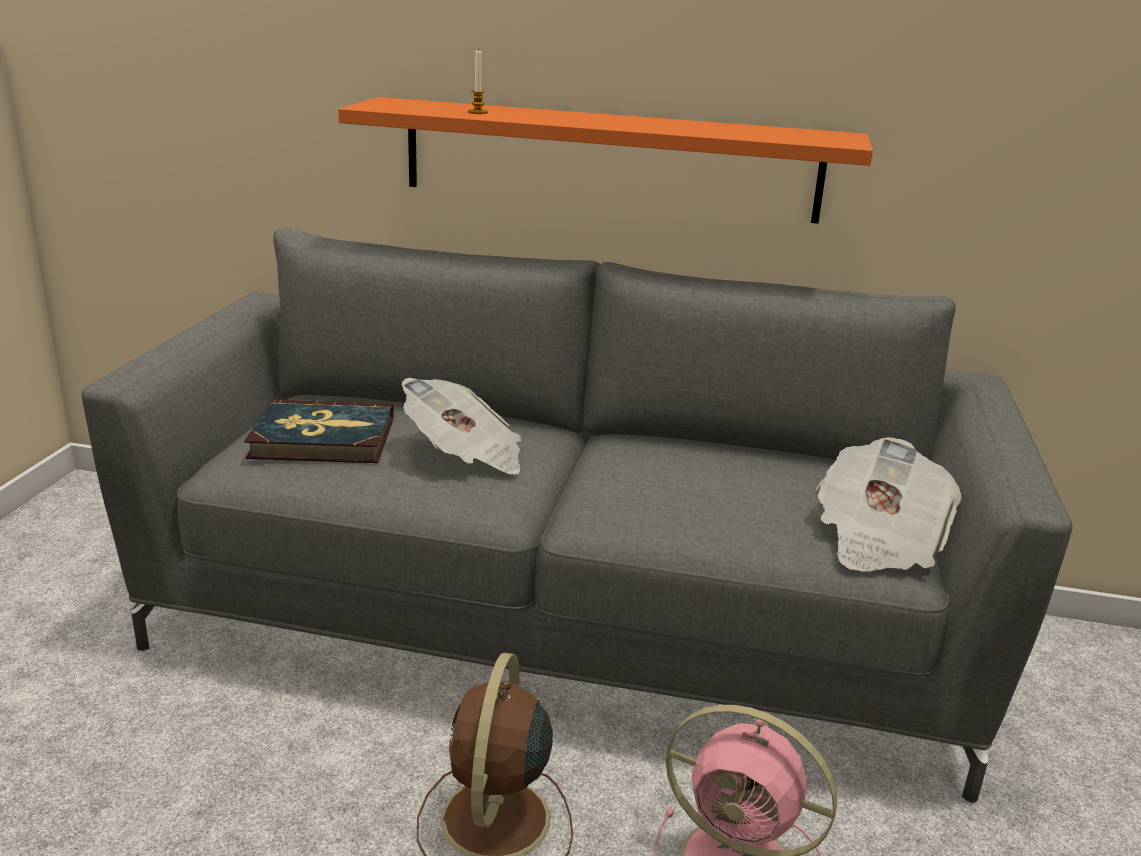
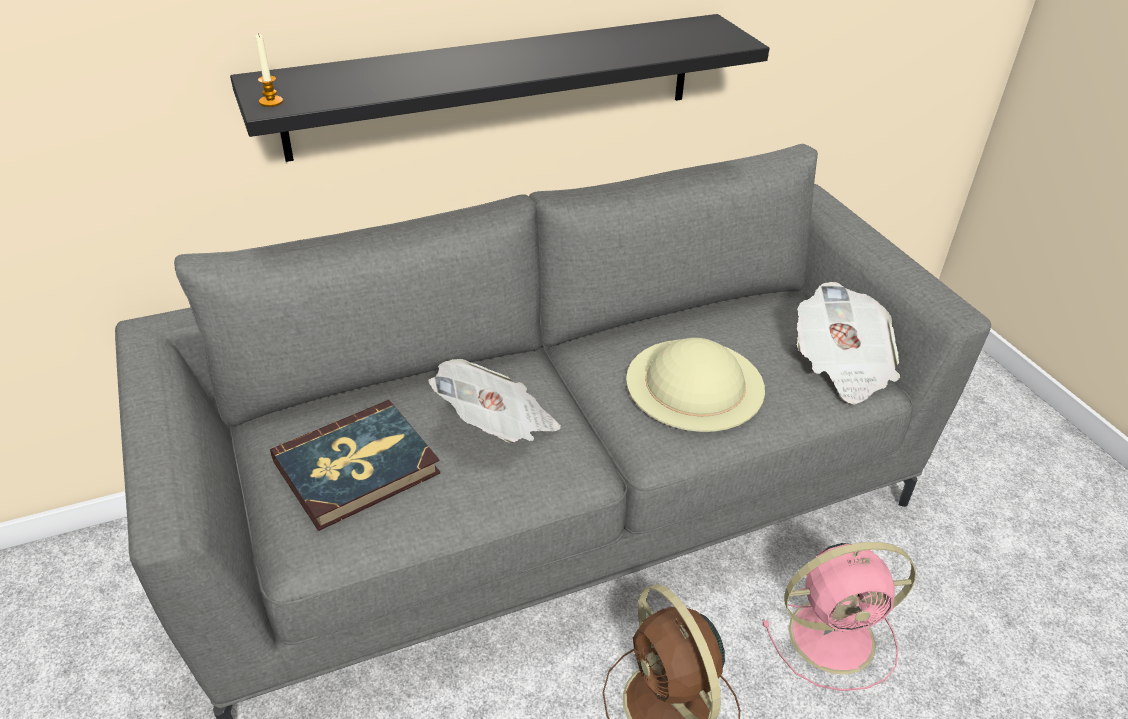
camera: 35 degrees left, 15 degrees up
orange shelf [338,97,873,224] -> black shelf [230,14,770,162]
candle [468,49,488,114] -> candle moved to [255,33,283,107]
none -> beige hat [626,338,765,432]

